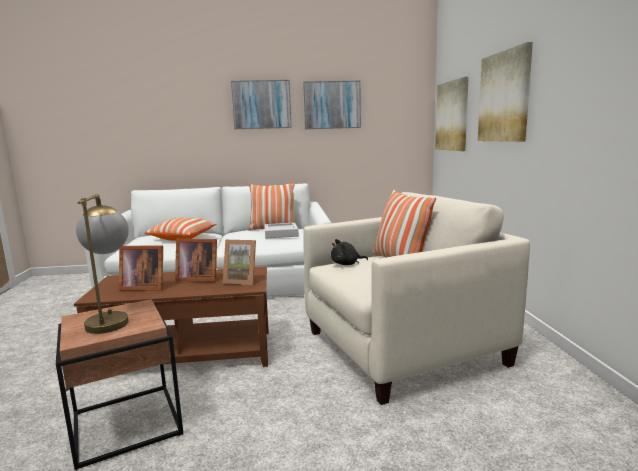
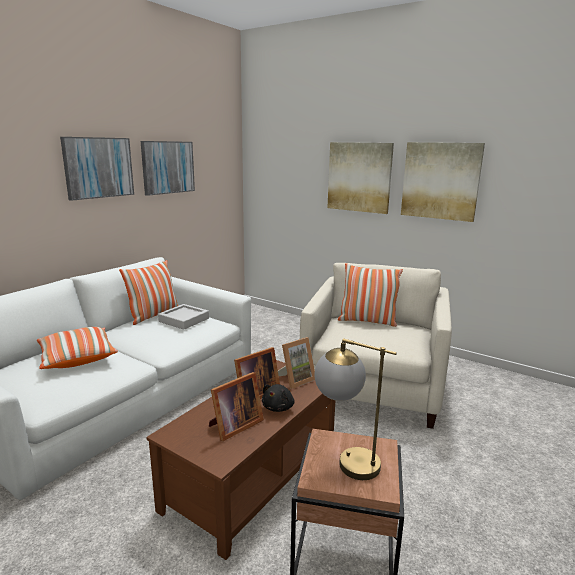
camera: 50 degrees left, 5 degrees up
black plush toy [331,239,368,265] -> black plush toy moved to [262,384,295,412]
picture [435,77,468,151] -> picture moved to [401,142,485,222]

